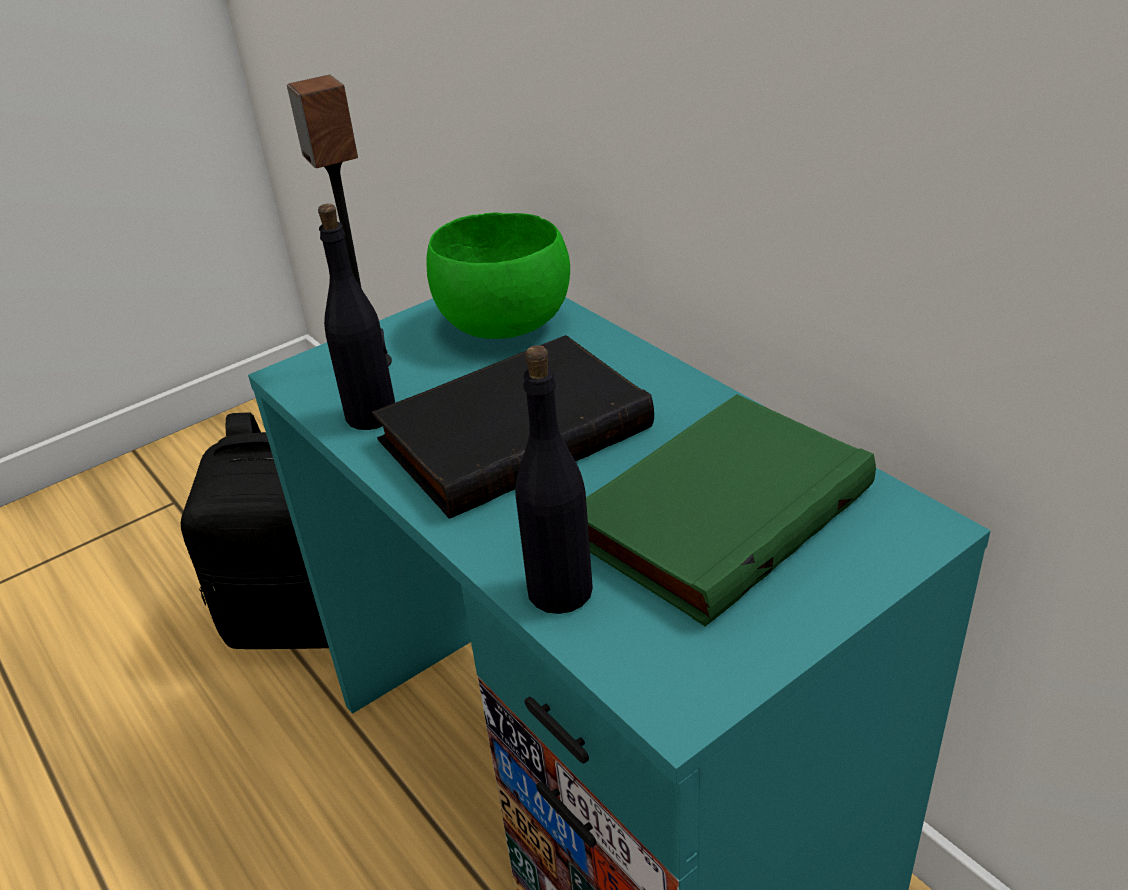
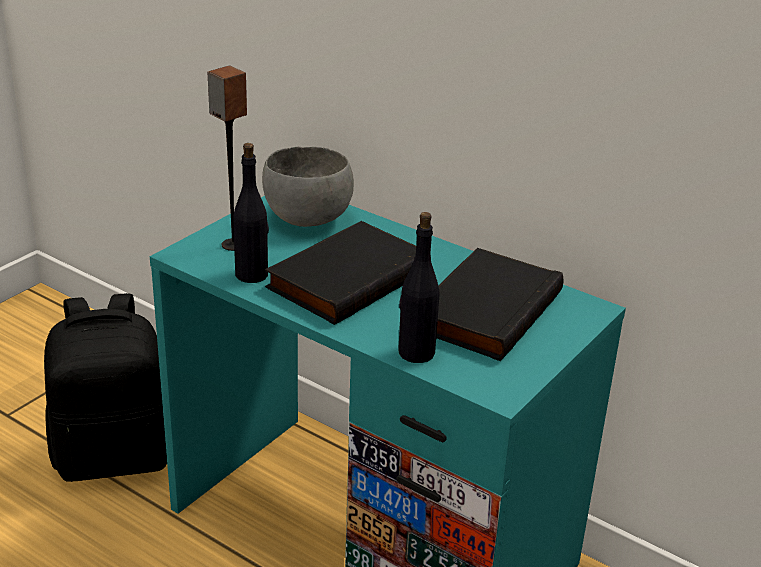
camera: 20 degrees left, 5 degrees down
green bowl [426,212,570,339] -> grey bowl [262,147,354,227]
green book [586,394,876,627] -> black book [436,248,564,361]

